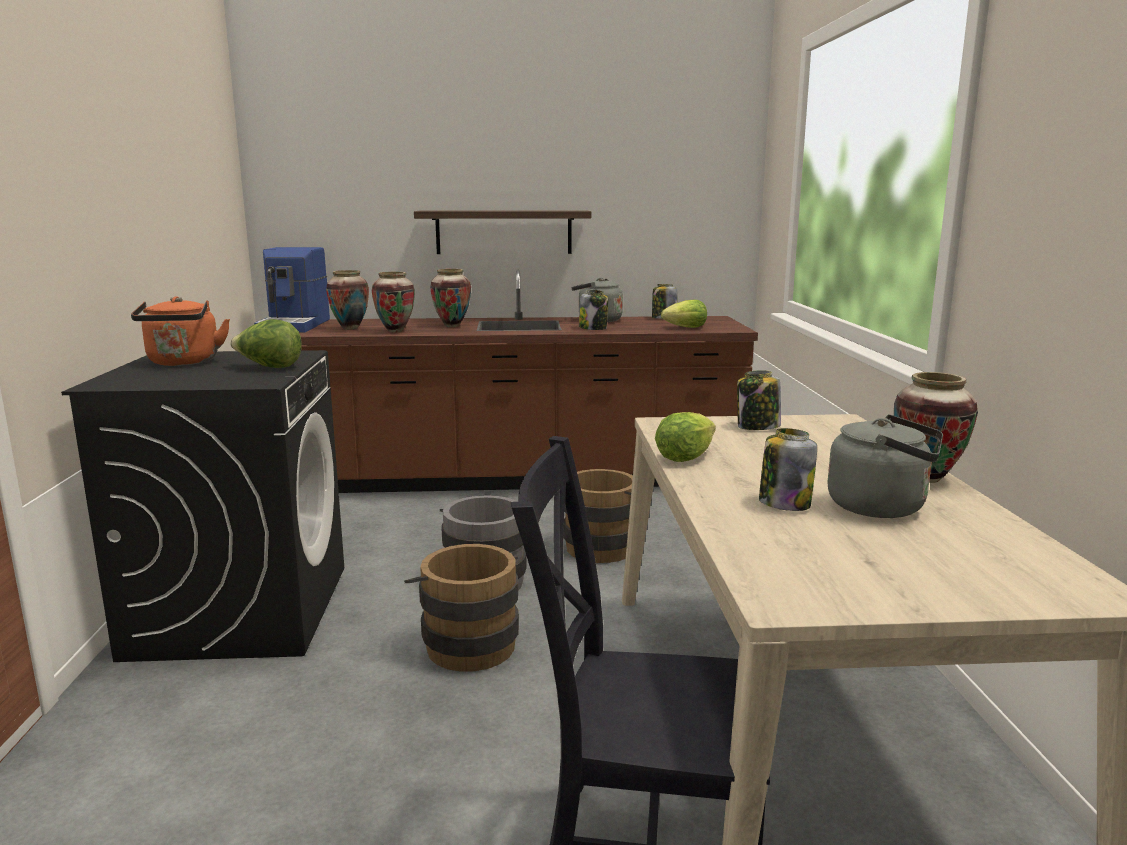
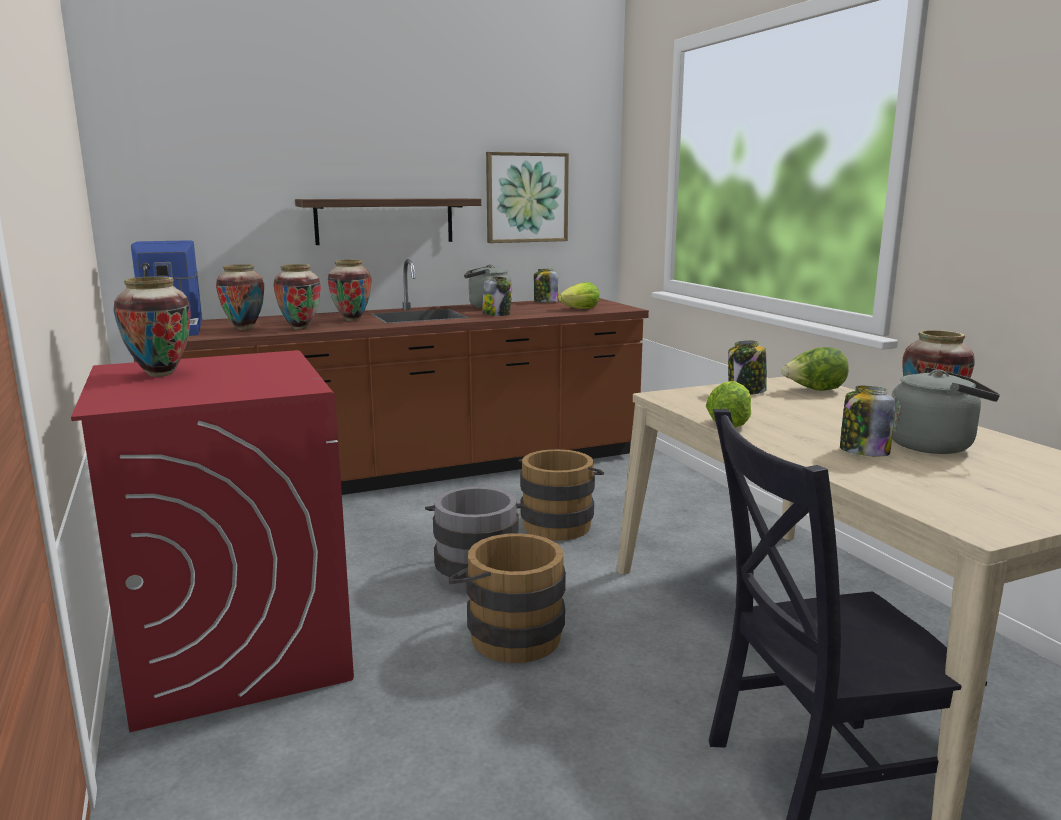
camera: 20 degrees left, 0 degrees up
black washing machine [61,350,344,662] -> red washing machine [71,350,354,732]
orange kettle [131,296,230,366] -> vase [113,277,190,377]
lettuce [230,319,302,368] -> lettuce moved to [781,347,849,391]
none -> picture [486,152,569,243]

